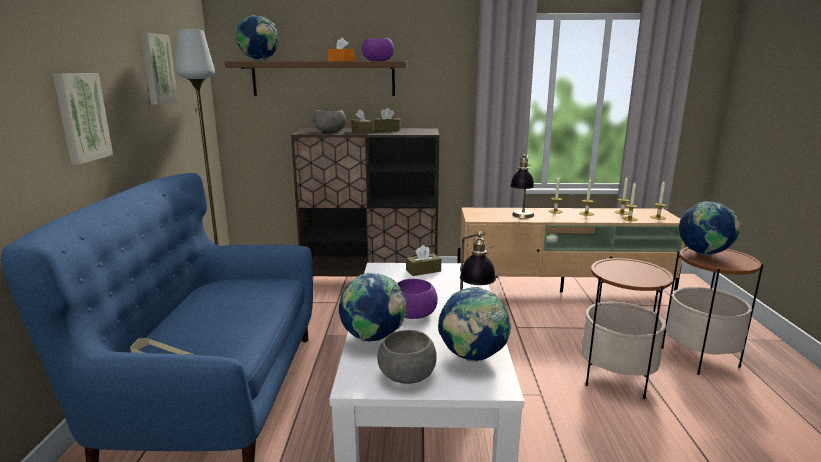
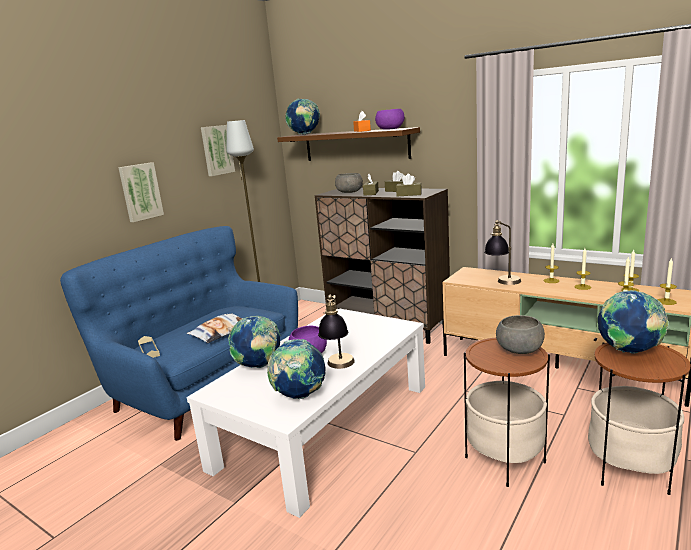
camera: 35 degrees right, 0 degrees up
grey bowl [377,330,437,384] -> grey bowl moved to [496,315,545,354]
brown tissue box [406,245,441,276] -> brown tissue box moved to [396,174,422,197]
none -> pillow [187,313,242,343]

